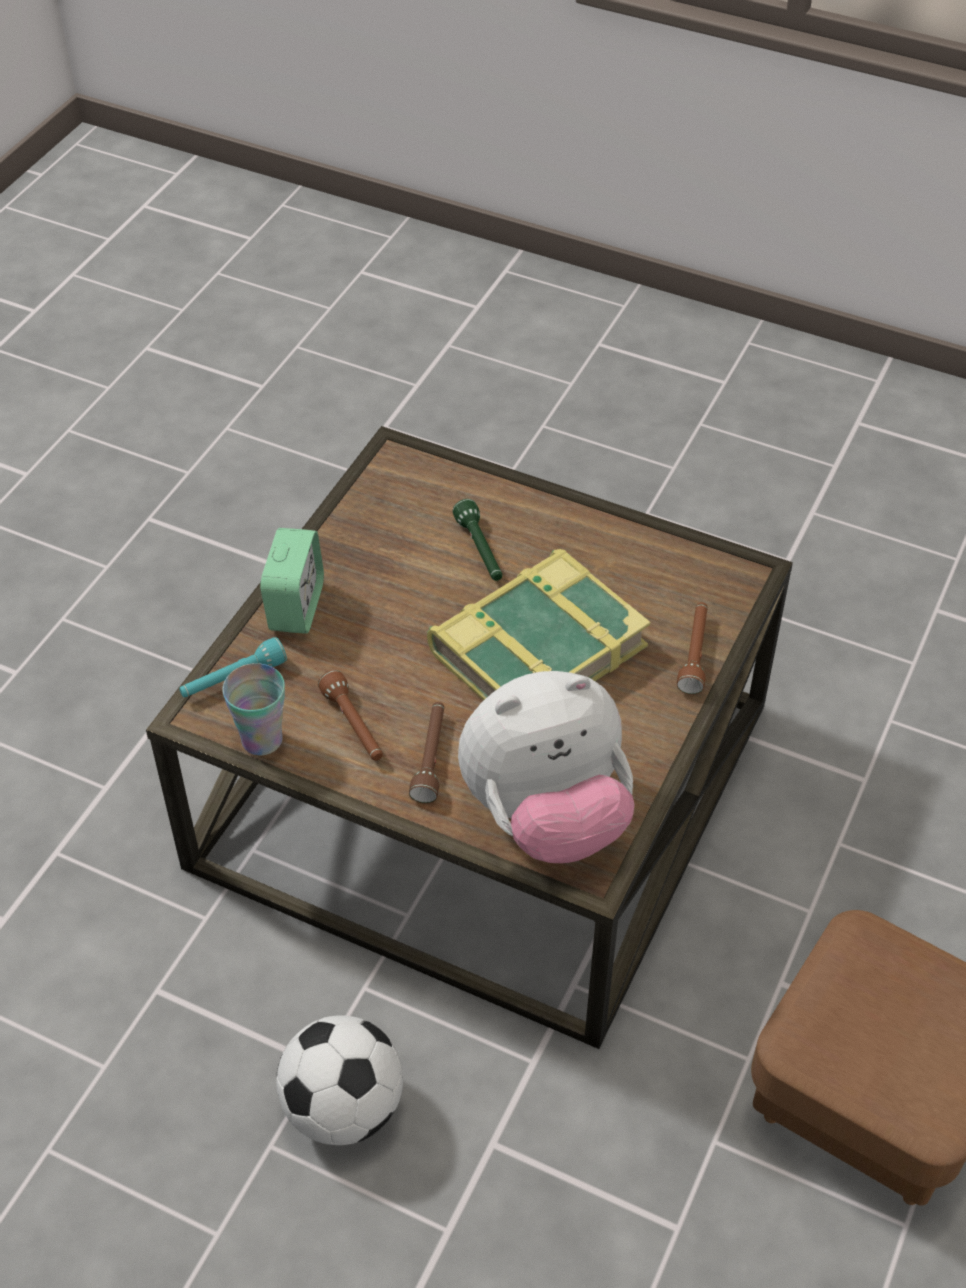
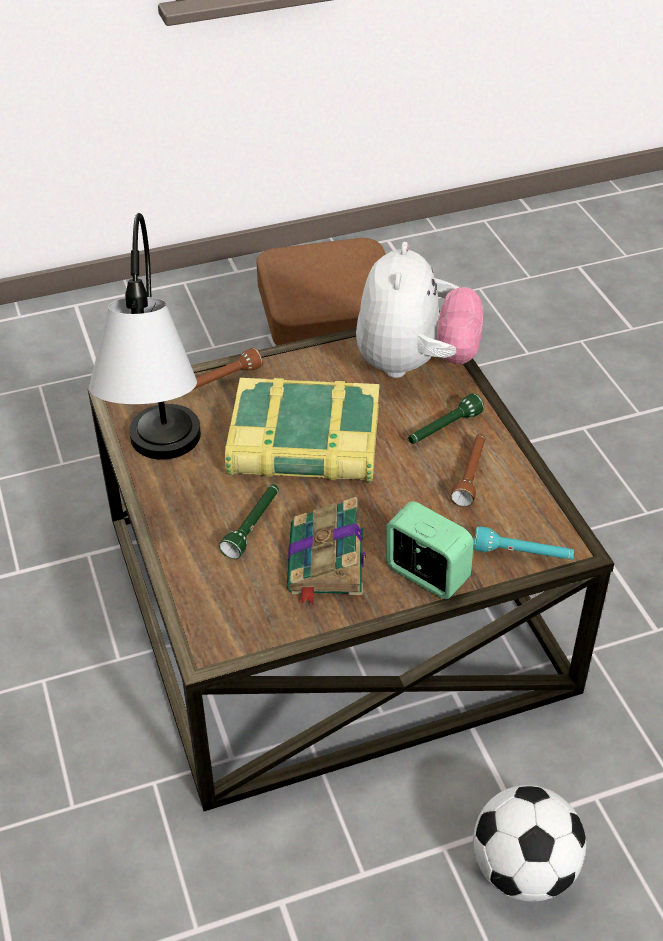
camera: 135 degrees left, 5 degrees down
cup [222,663,285,756] -> none
alarm clock [260,528,324,634] -> alarm clock turned 75 degrees clockwise [386,501,474,599]
football [276,1015,403,1145] -> football moved to [473,785,586,901]
brown flashlight [409,702,444,803] -> green flashlight [408,393,484,444]
plush toy [458,671,635,863] -> plush toy turned 75 degrees clockwise [356,242,483,378]
none -> table lamp [89,213,201,460]
none -> book [287,497,366,605]

